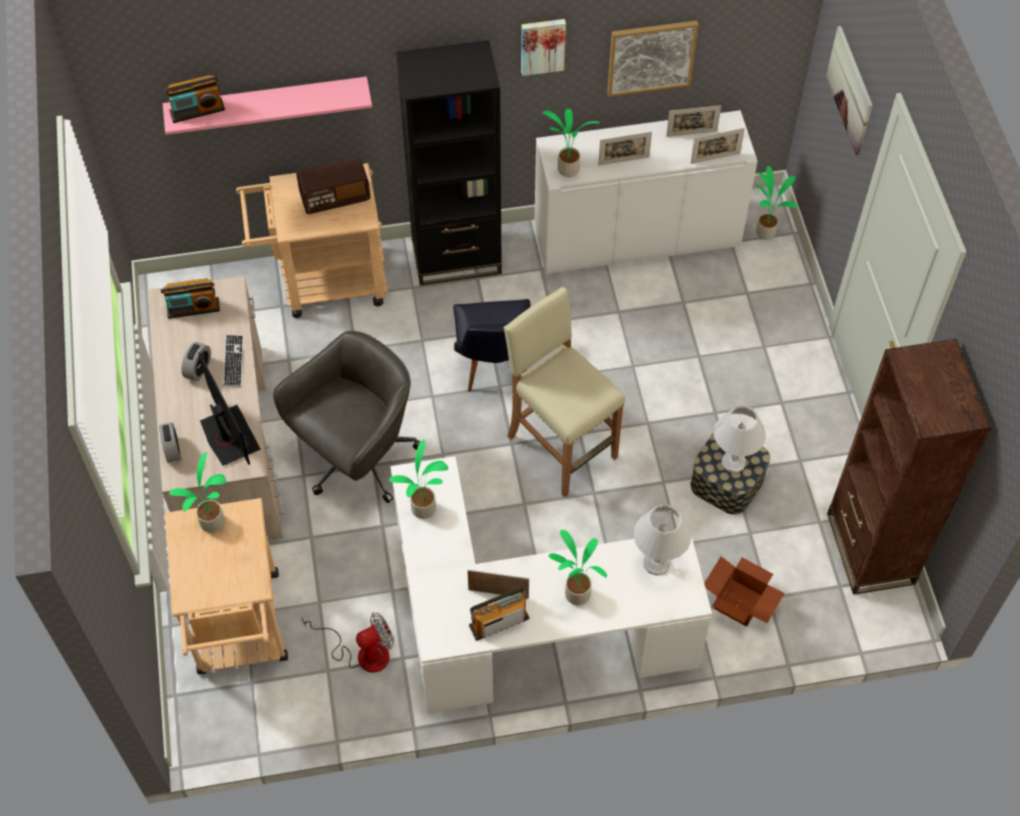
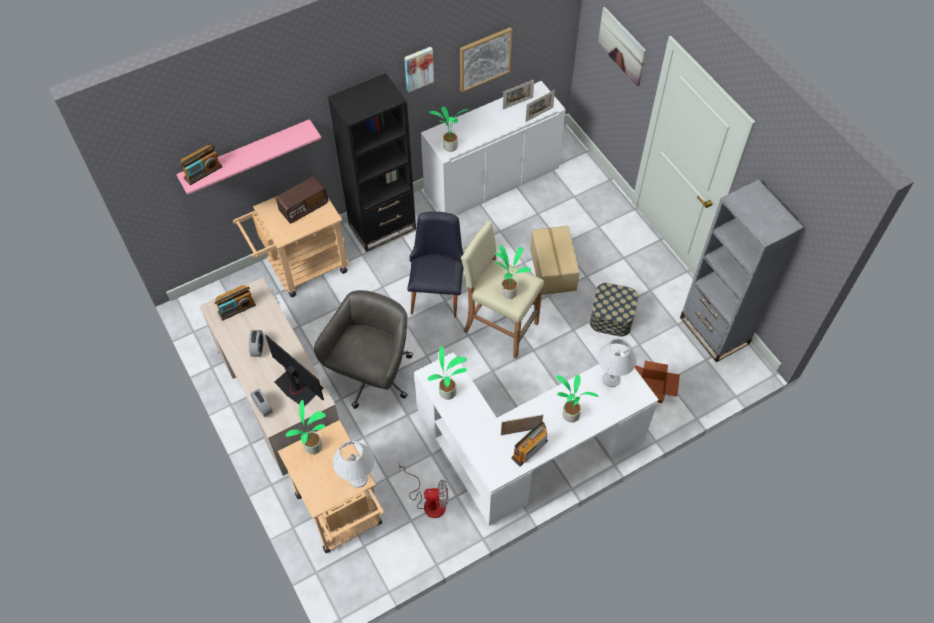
camera: 20 degrees left, 0 degrees up
keyboard [223,335,244,387] -> none
fan [301,612,394,673] -> fan turned 45 degrees clockwise [399,463,448,518]
black chair [453,299,530,392] -> black chair turned 150 degrees counterclockwise [407,212,464,318]
picture frame [598,132,652,166] -> none
white table lamp [713,405,766,473] -> white table lamp moved to [333,441,374,488]
potted plant [755,166,798,240] -> potted plant moved to [494,245,532,299]
brown bookcase [827,339,991,595] -> grey bookcase [680,179,804,362]
none -> cardboard box [530,226,580,295]

